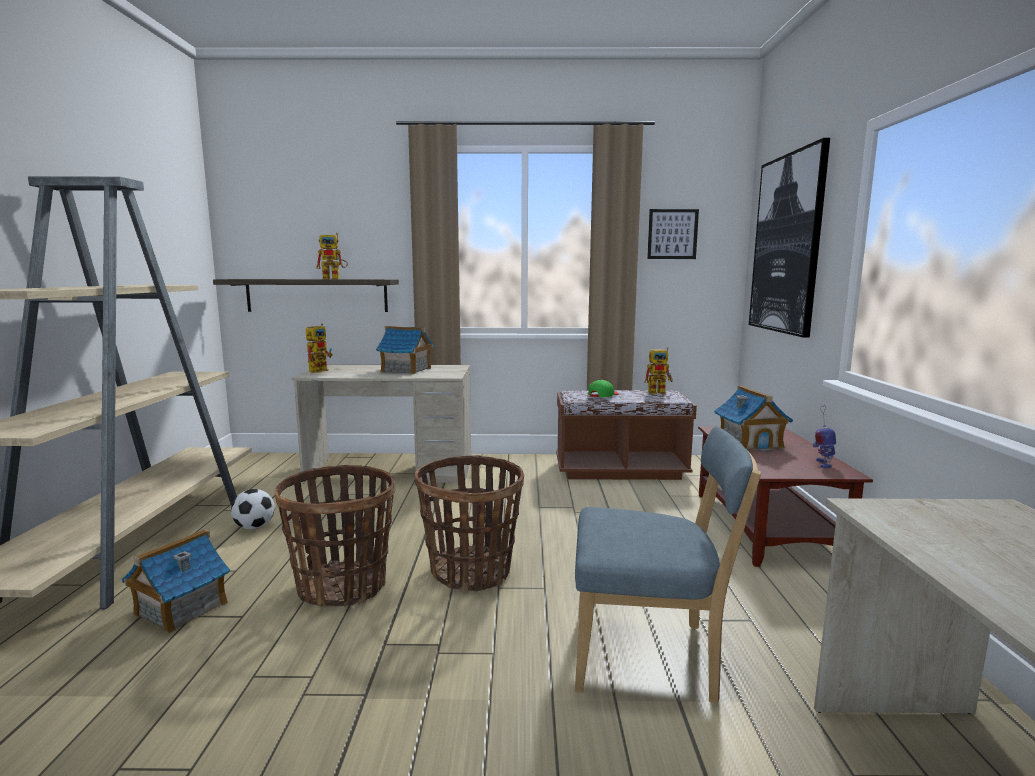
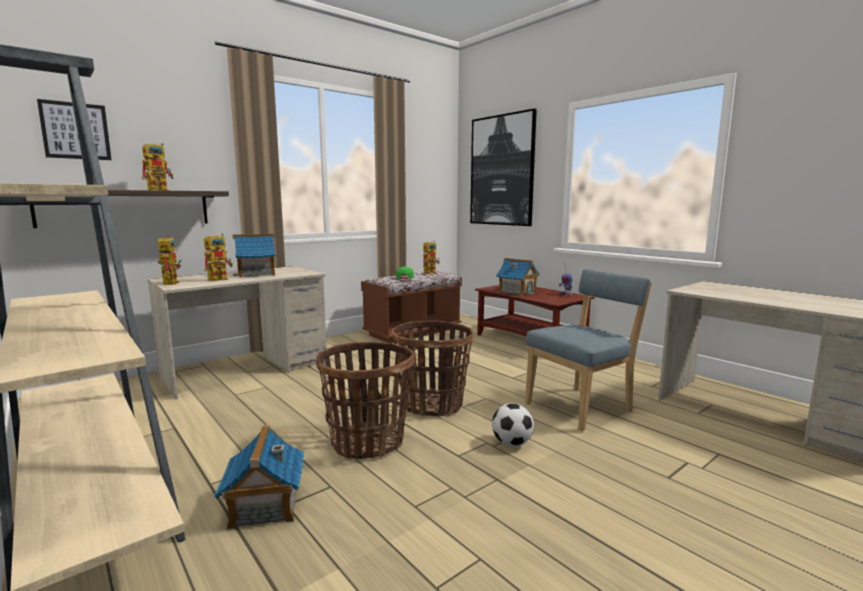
camera: 40 degrees left, 0 degrees up
football [231,489,275,530] -> football moved to [492,403,534,446]
picture [647,209,699,259] -> picture moved to [37,99,112,160]
none -> toy robot [204,233,233,281]

